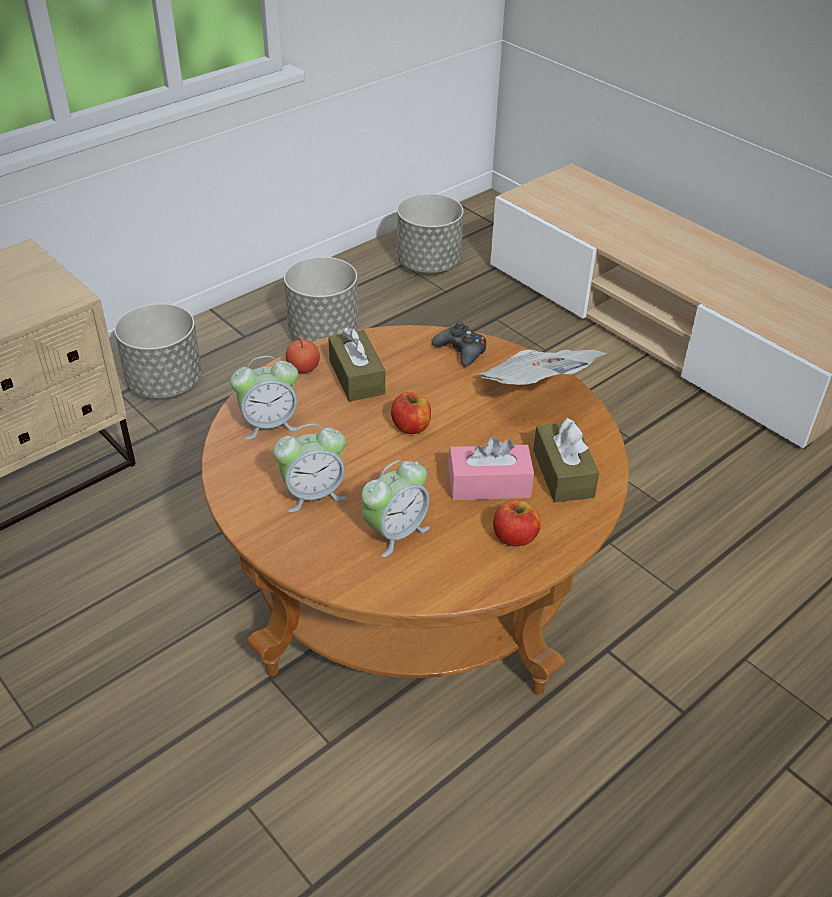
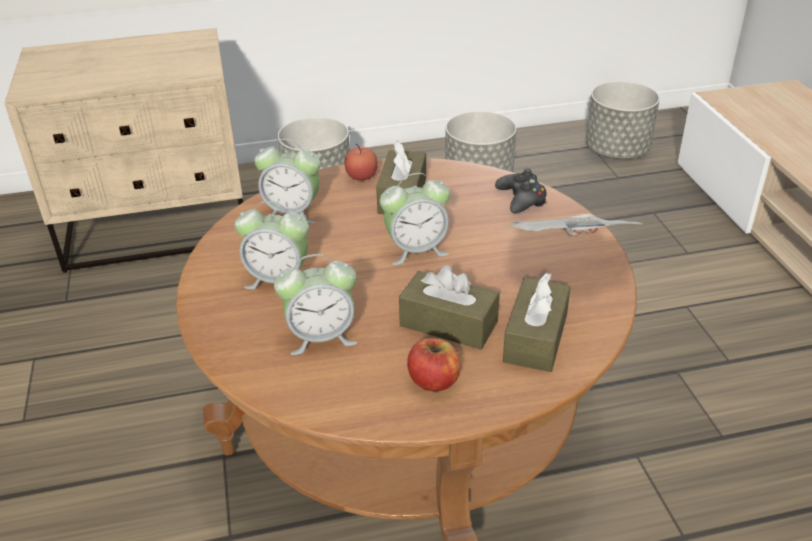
camera: 30 degrees right, 5 degrees down
apple [391,392,431,434] -> alarm clock [380,173,450,265]
pink tissue box [448,436,534,500] -> brown tissue box [399,265,500,350]

